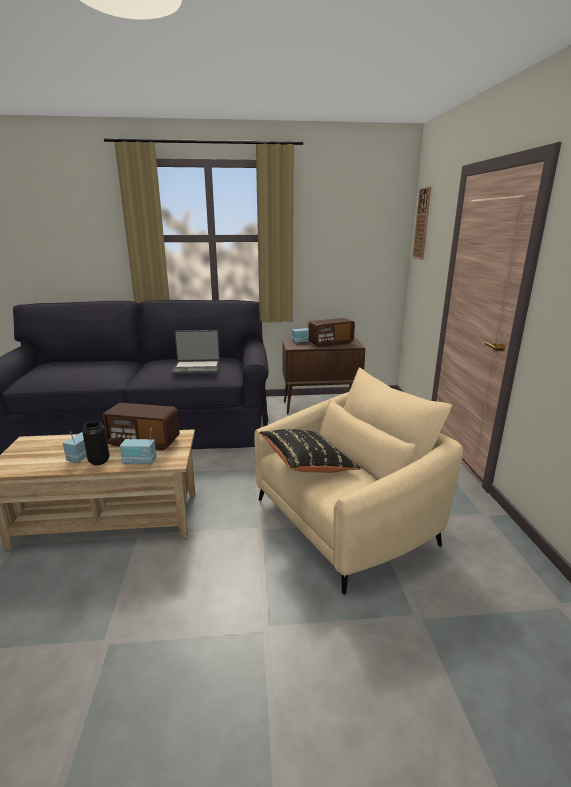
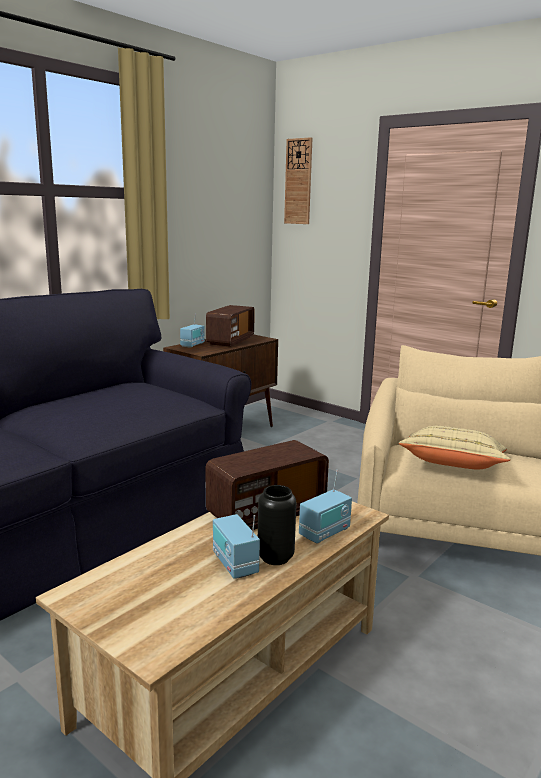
camera: 45 degrees left, 5 degrees down
laptop [172,330,220,374] -> none
black pillow [259,429,361,473] -> beige pillow [399,426,511,469]

